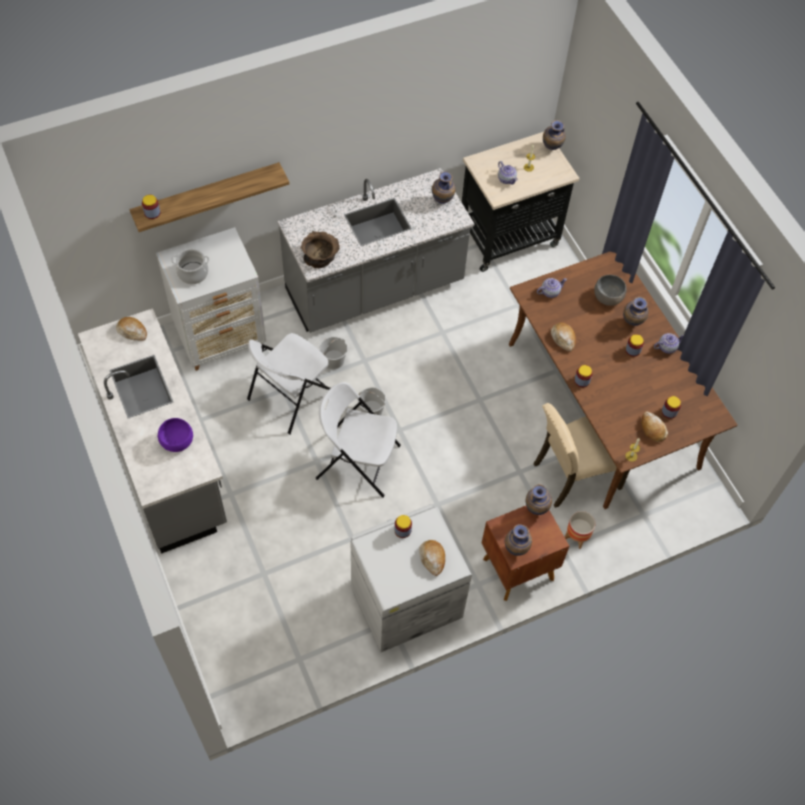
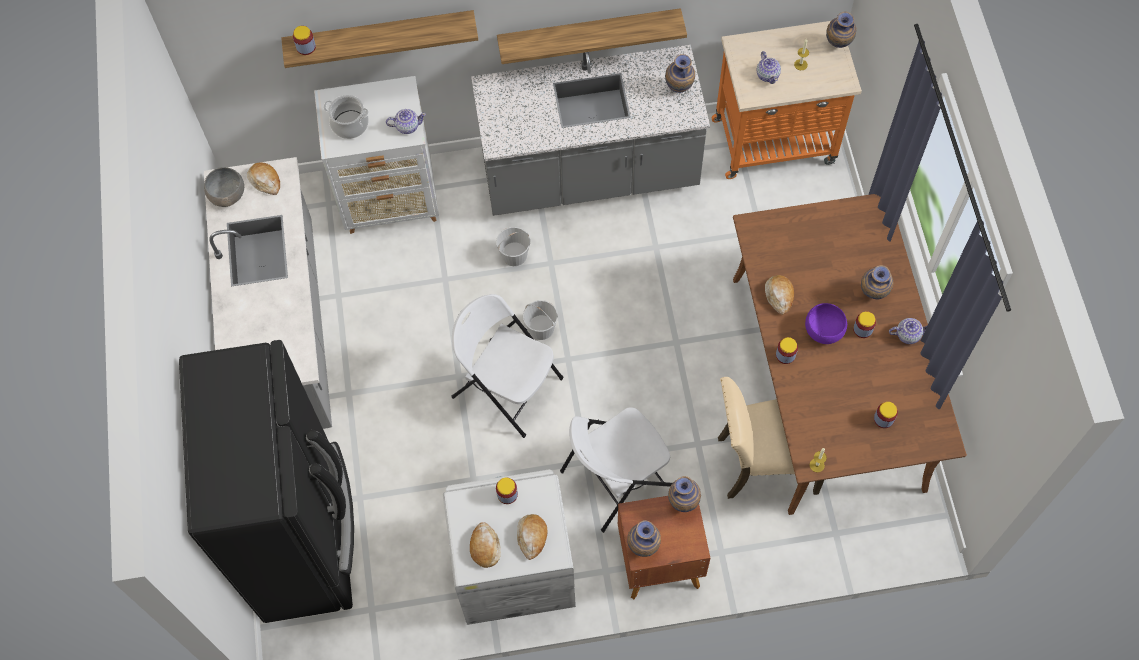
camera: 20 degrees right, 5 degrees up
purple bowl [158,418,193,452] -> purple bowl moved to [805,303,847,344]
white chair [247,333,330,435] -> white chair moved to [560,407,672,533]
brown bowl [300,231,340,268] -> none
black cart [462,132,580,272] -> orange cart [711,21,862,179]
teapot [537,278,567,298] -> teapot moved to [386,109,426,134]
planter [565,511,595,549] -> none
grey bowl [594,275,627,306] -> grey bowl moved to [204,167,244,207]
bread [641,411,668,442] -> bread moved to [470,522,501,568]
none -> black fridge [179,340,354,623]
none -> shelf [497,8,687,64]

